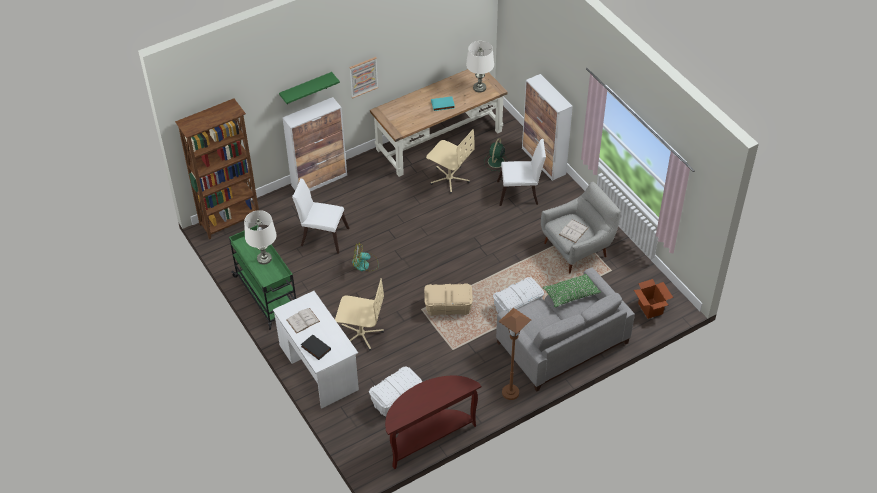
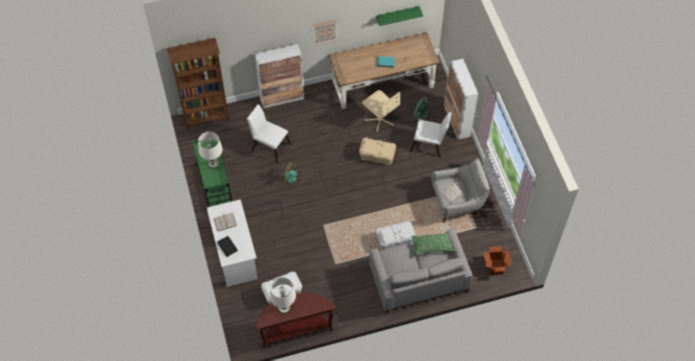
camera: 15 degrees right, 10 degrees up
green shelf [279,72,340,104] -> green shelf moved to [376,6,423,26]
beige office chair [335,278,384,351] -> none
beige storage box [424,283,473,316] -> beige storage box moved to [359,138,396,165]
white table lamp [466,41,494,92] -> white table lamp moved to [270,277,296,314]
brown floor lamp [499,308,531,400] -> none

